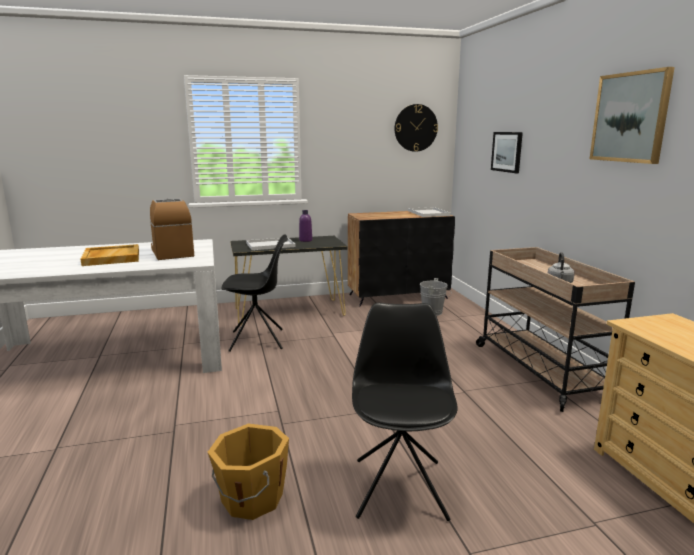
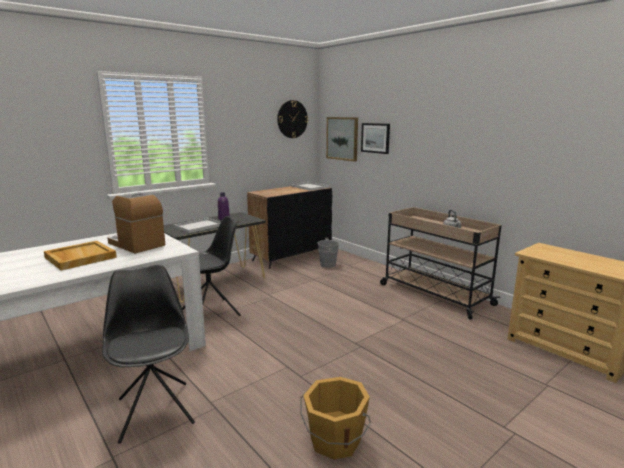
camera: 25 degrees left, 0 degrees up
black chair [352,302,458,521] -> black chair moved to [102,264,195,444]
picture [590,67,675,164] -> picture moved to [326,117,358,162]

